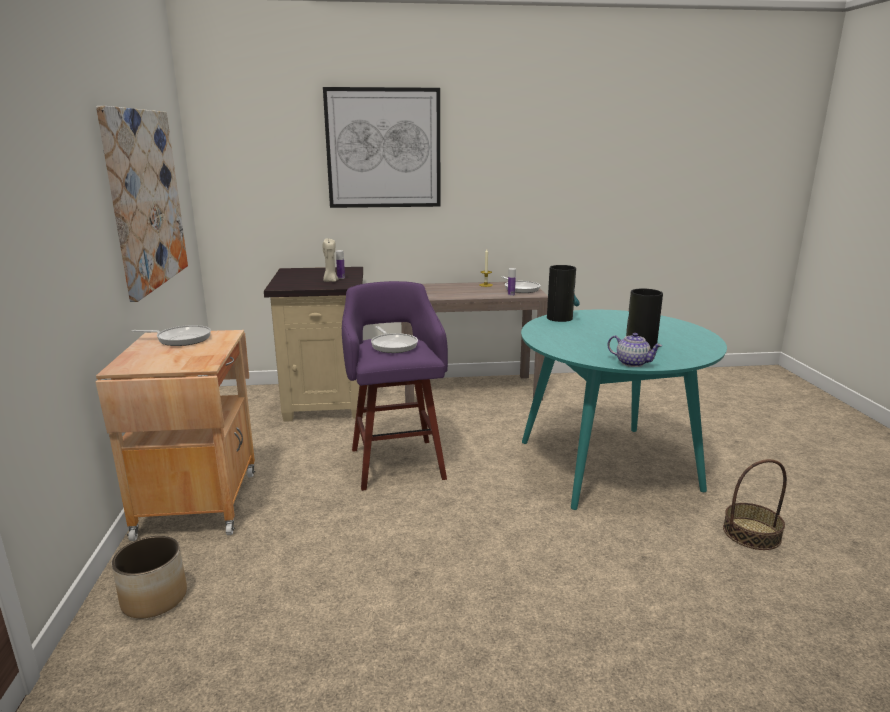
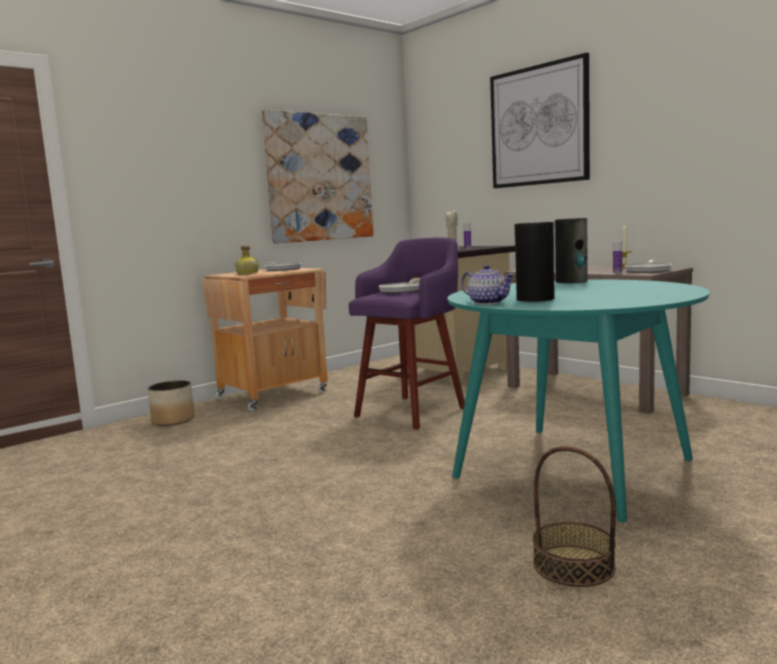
camera: 55 degrees right, 10 degrees down
teapot [607,333,662,367] -> teapot turned 45 degrees counterclockwise [461,265,514,305]
none -> bottle [235,246,259,275]

